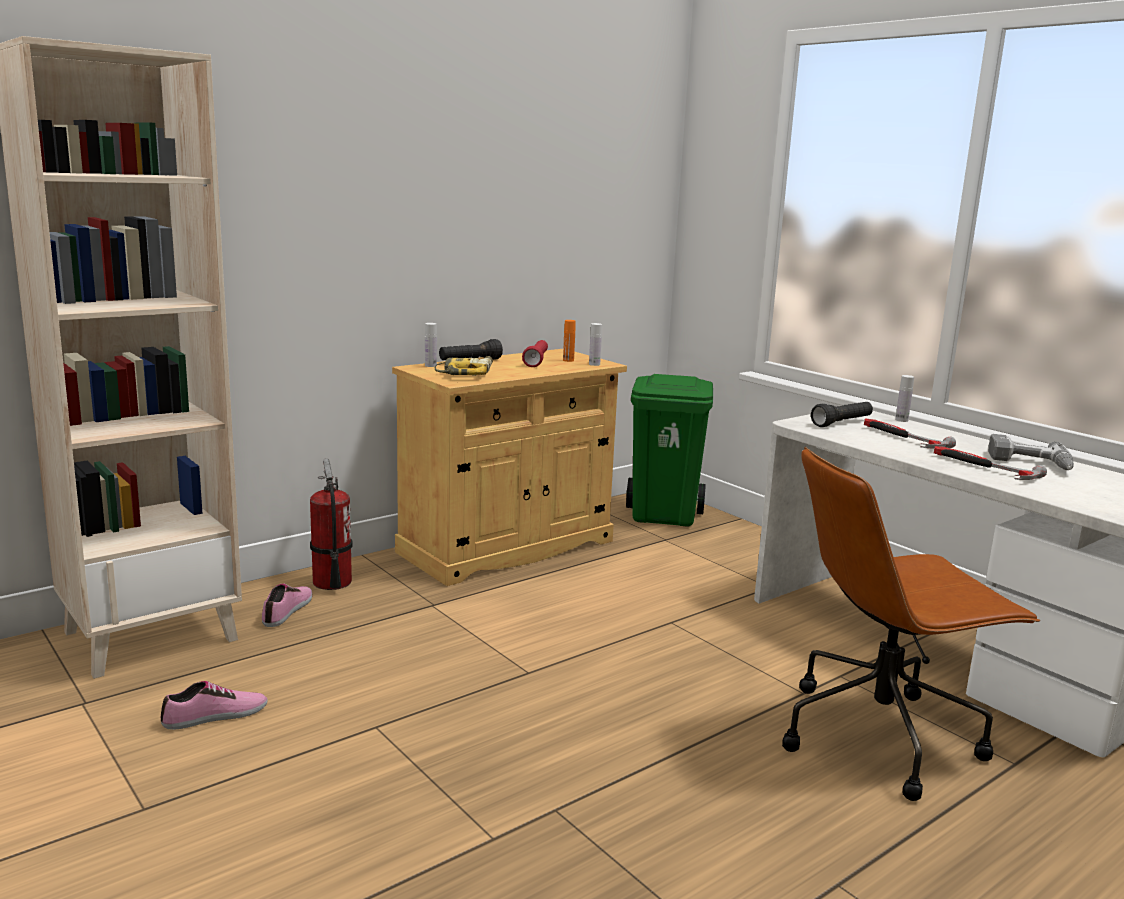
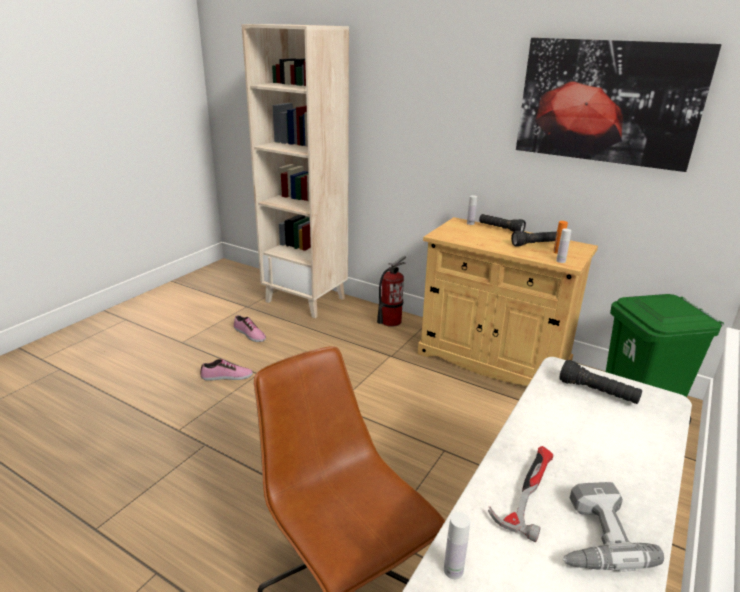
camera: 70 degrees right, 10 degrees up
shoe [262,584,312,627] -> shoe moved to [200,359,253,381]
power drill [435,356,493,376] -> none
red flashlight [522,340,548,367] -> black flashlight [511,231,557,247]
hammer [864,418,956,448] -> none
white bottle [895,375,914,422] -> white bottle moved to [444,512,470,579]
none -> picture [516,38,721,172]

